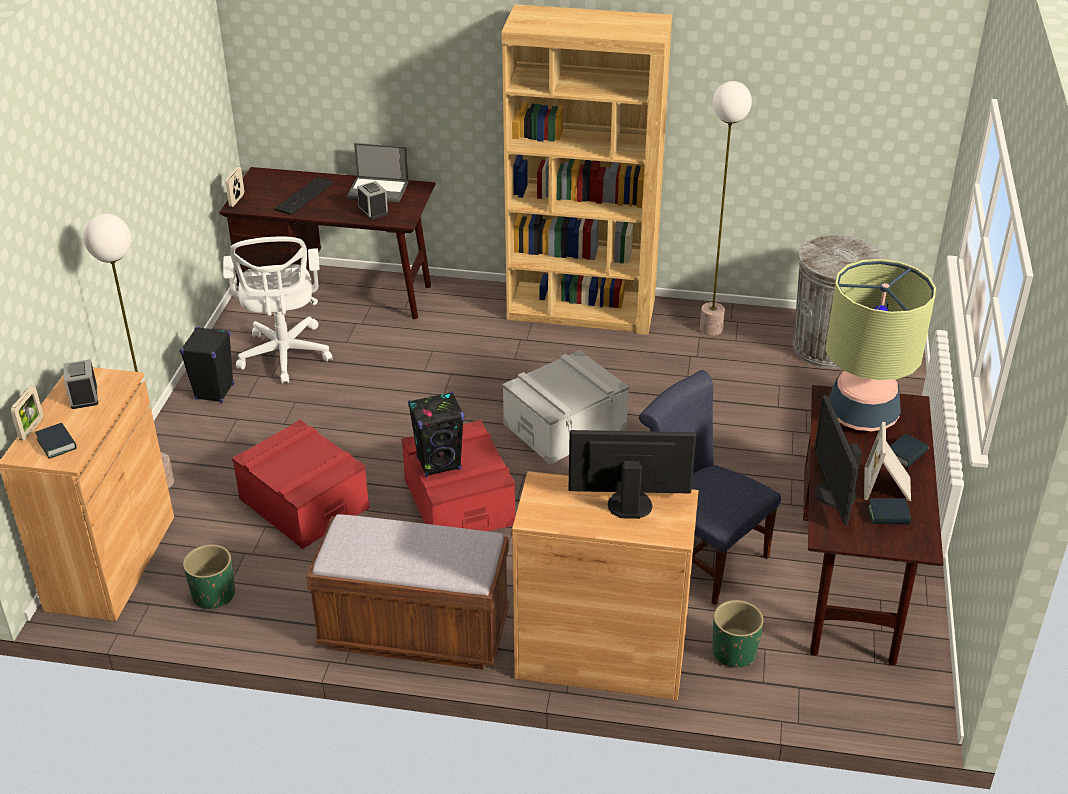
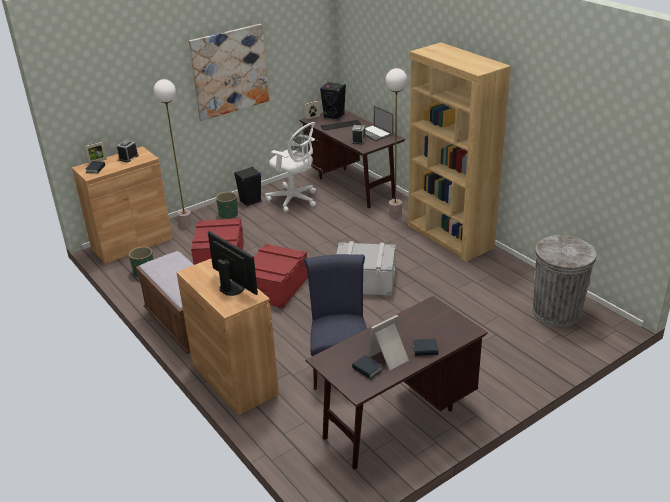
camera: 45 degrees right, 5 degrees down
white office chair [223,237,333,384] -> white office chair turned 90 degrees counterclockwise [265,122,316,212]
black speaker [408,392,464,477] -> black speaker moved to [320,82,346,120]
floor lamp [700,81,752,336] -> floor lamp moved to [386,68,407,218]
green planter [712,600,764,668] -> green planter moved to [216,192,238,219]
monitor [814,395,862,525] -> none
table lamp [825,259,936,431] -> none
none -> picture [189,24,269,121]

